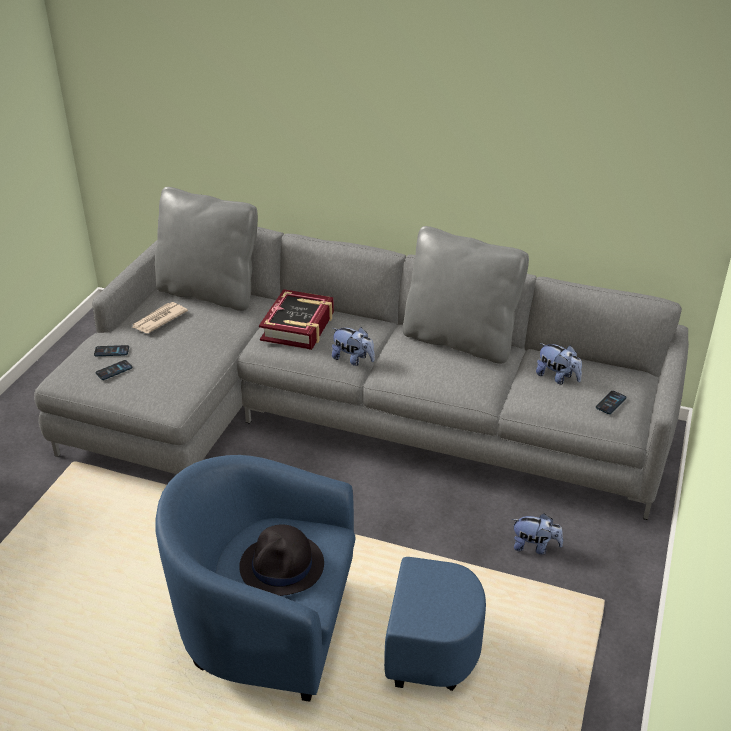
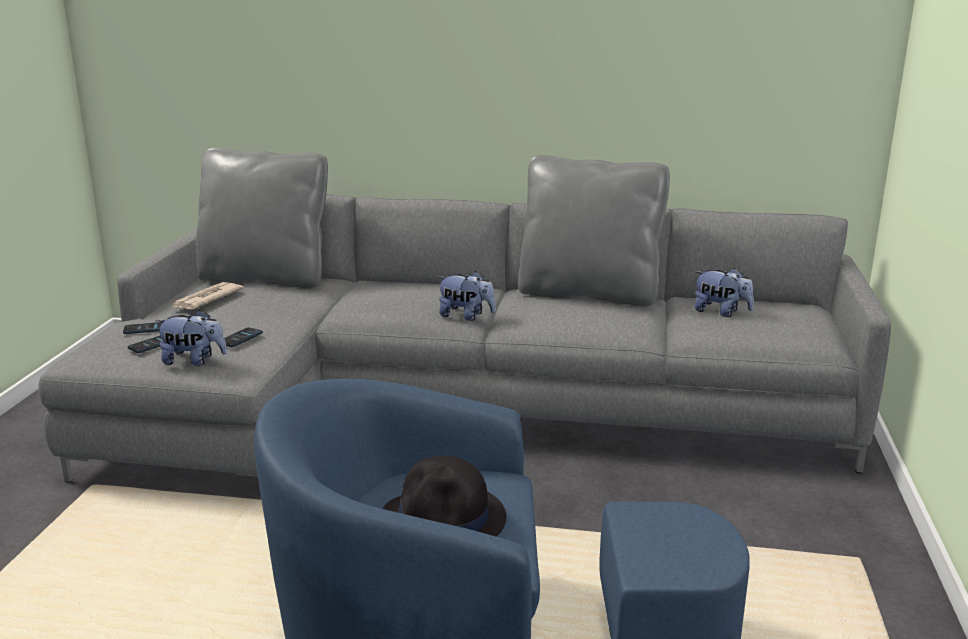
camera: 10 degrees left, 15 degrees down
book [259,289,334,350] -> none
plush toy [512,513,563,554] -> plush toy moved to [155,310,227,366]
phone [596,391,626,414] -> phone moved to [224,328,263,347]

